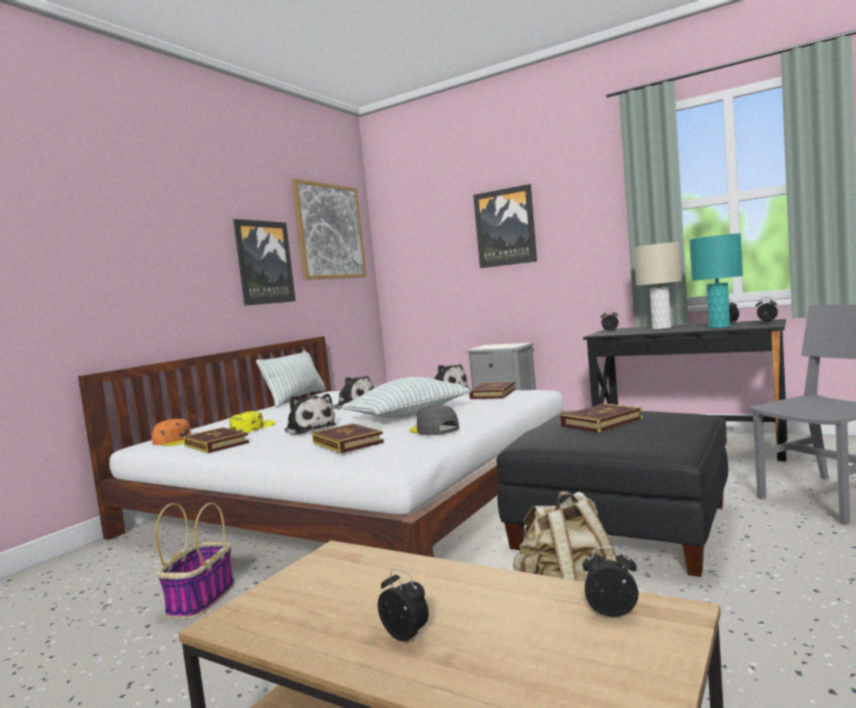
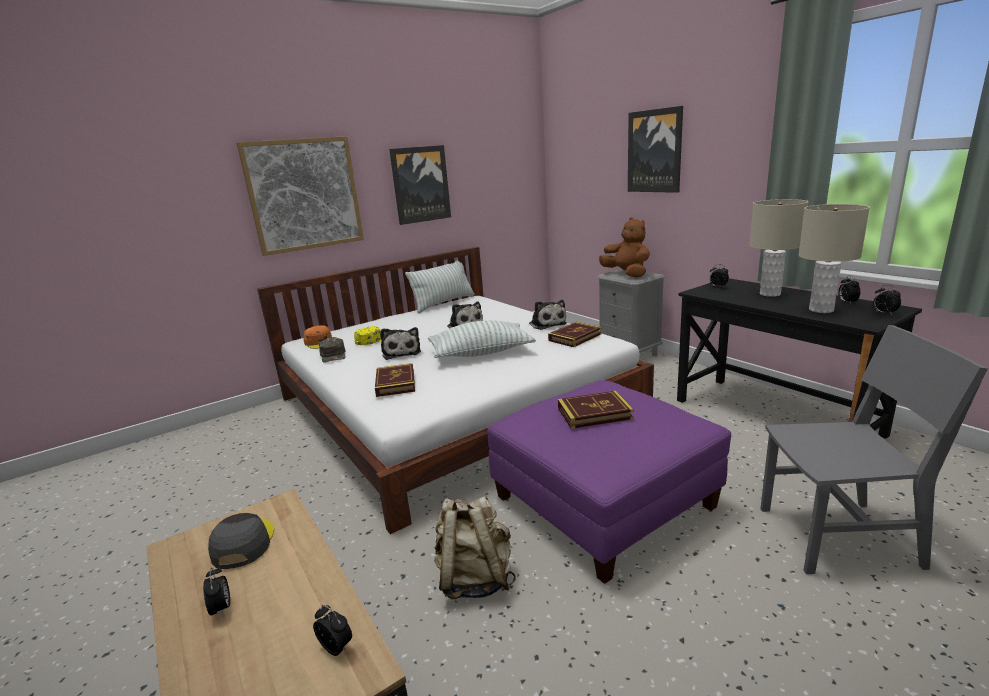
camera: 25 degrees right, 15 degrees up
basket [155,502,235,619] -> none
book [183,427,249,453] -> green cap [319,337,345,363]
picture [292,179,367,280] -> picture moved to [237,136,364,256]
grey cap [410,405,459,435] -> grey cap moved to [208,513,274,569]
black ottoman [497,411,728,577] -> purple ottoman [487,380,731,584]
turquoise table lamp [689,233,743,328] -> beige table lamp [799,204,870,313]
none -> brown plush toy [599,217,650,278]

